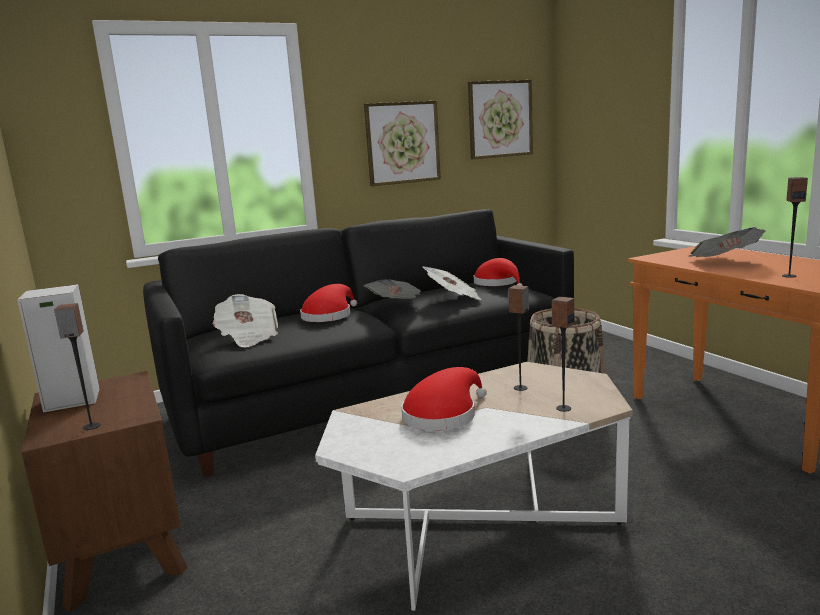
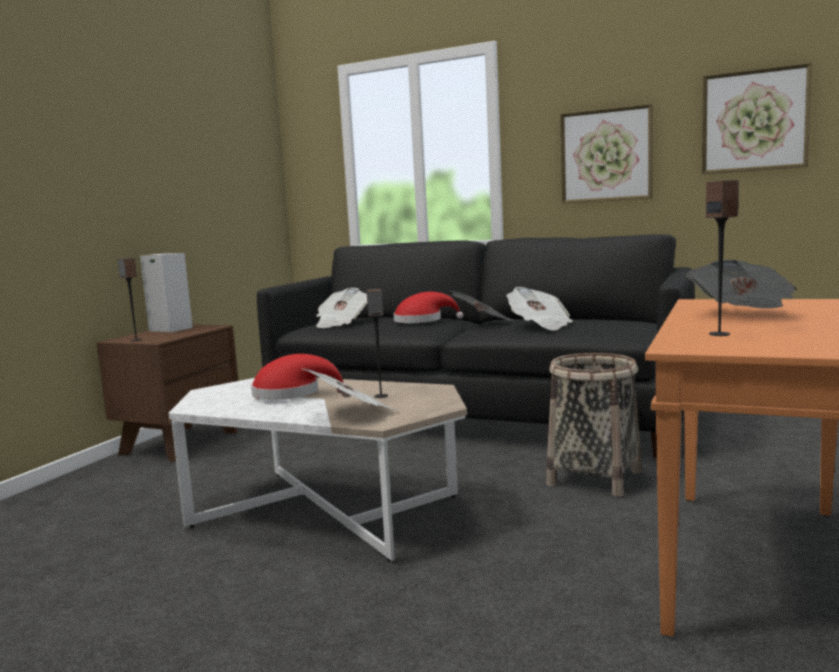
camera: 50 degrees right, 5 degrees down
red hat [474,258,523,286] -> none
speaker [552,296,574,412] -> newspaper [299,368,397,410]

